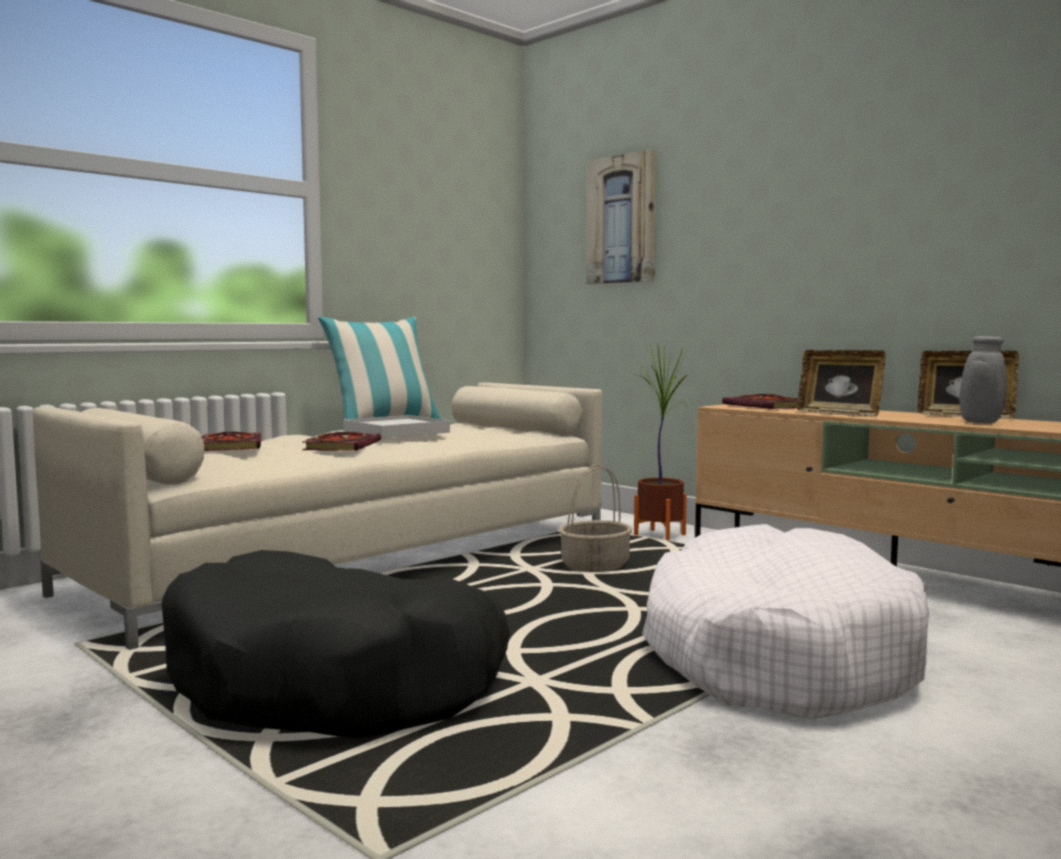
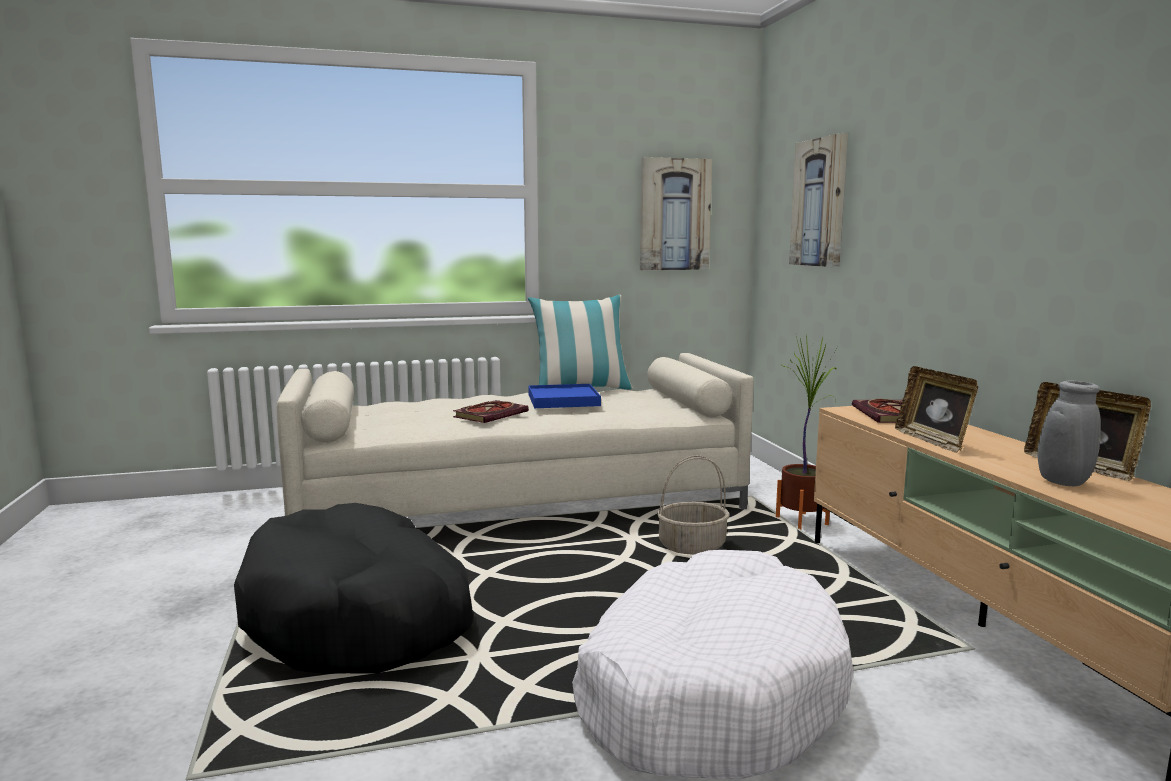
camera: 30 degrees right, 5 degrees up
book [202,432,262,451] -> none
white tray [343,415,450,438] -> blue tray [528,384,601,408]
none -> picture [640,157,712,270]

